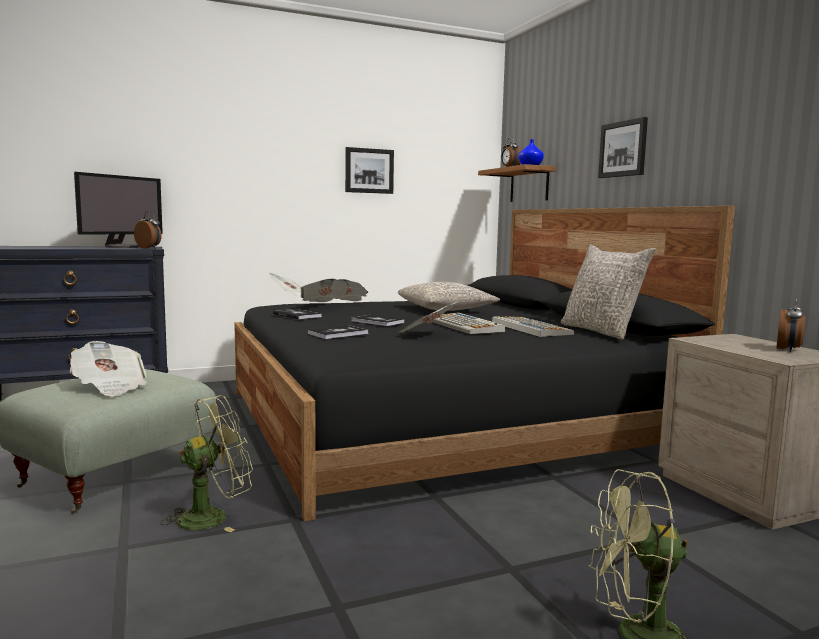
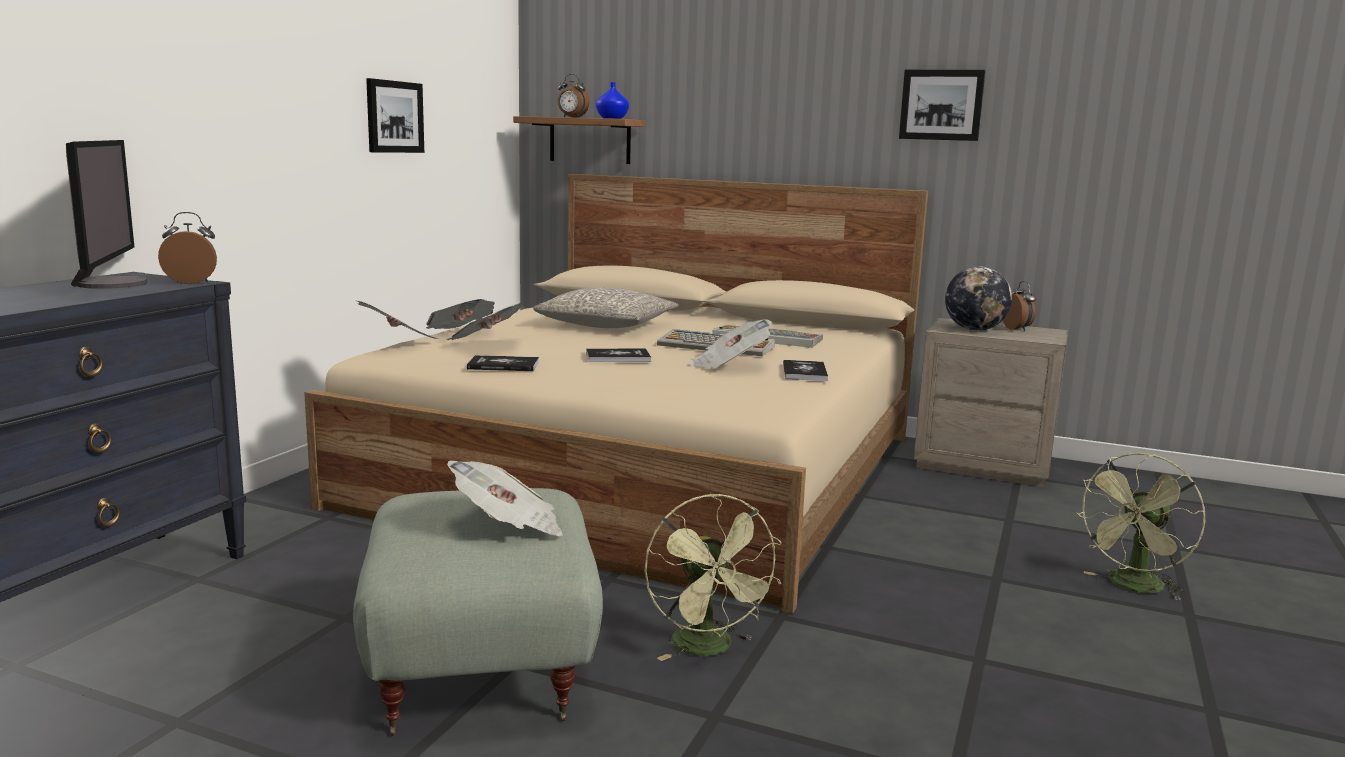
camera: 45 degrees left, 5 degrees up
green fan [160,395,253,532] -> green fan turned 150 degrees clockwise [644,494,781,661]
black bed [234,206,735,521] -> beige bed [304,174,928,614]
book [307,326,368,339] -> book moved to [783,360,828,381]
grey pillow [561,244,656,340] -> none
picture [598,117,648,178] -> picture moved to [899,70,986,141]
none -> globe [945,266,1012,331]

